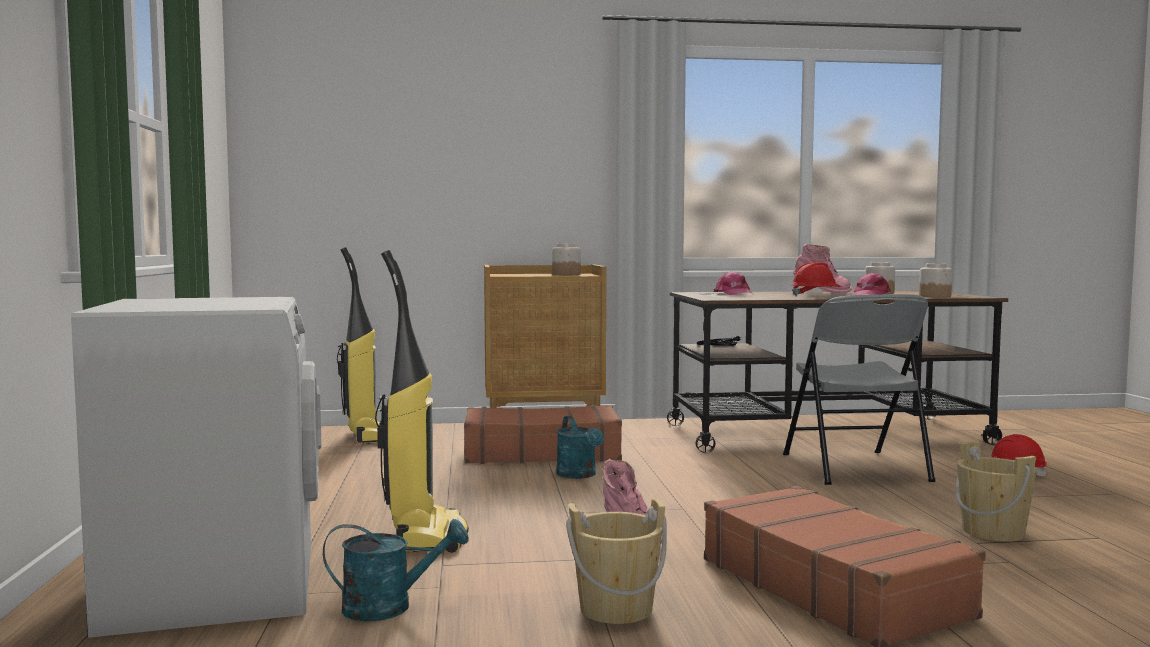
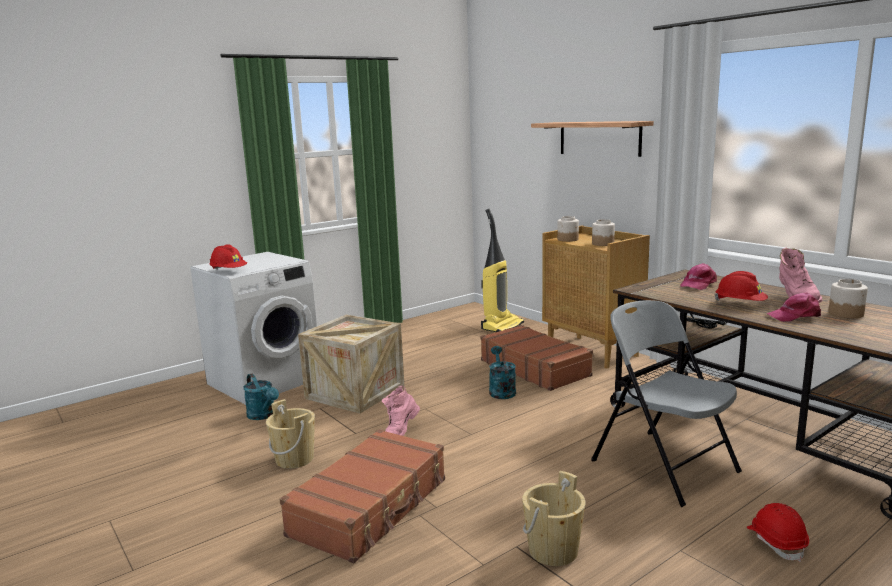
camera: 60 degrees right, 10 degrees up
vacuum cleaner [375,250,469,553] -> crate [298,314,405,413]
turquoise watering can [557,416,604,479] -> turquoise watering can turned 135 degrees clockwise [489,346,516,399]
grey chair [783,294,935,485] -> grey chair turned 90 degrees clockwise [591,300,742,507]
jar [919,263,952,297] -> jar moved to [557,216,579,242]
none -> red hard hat [210,244,247,270]
none -> shelf [531,121,654,157]

